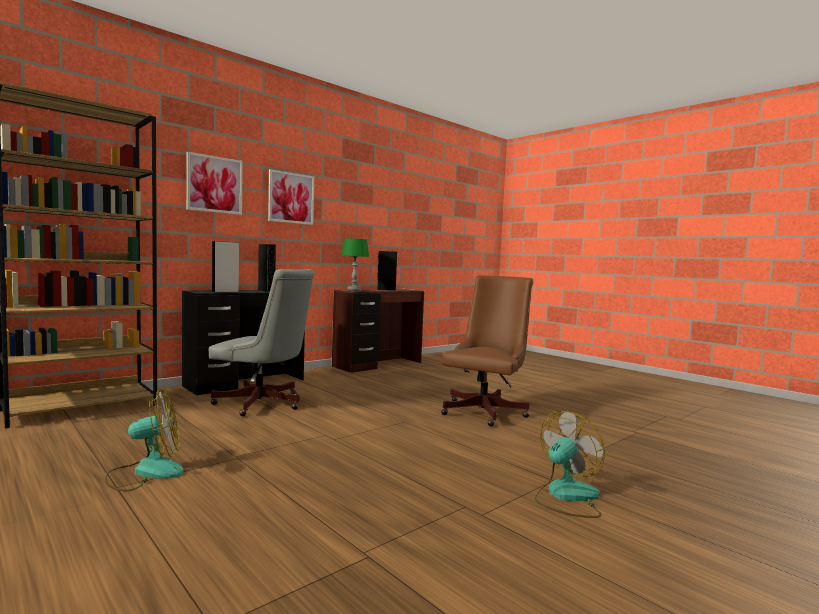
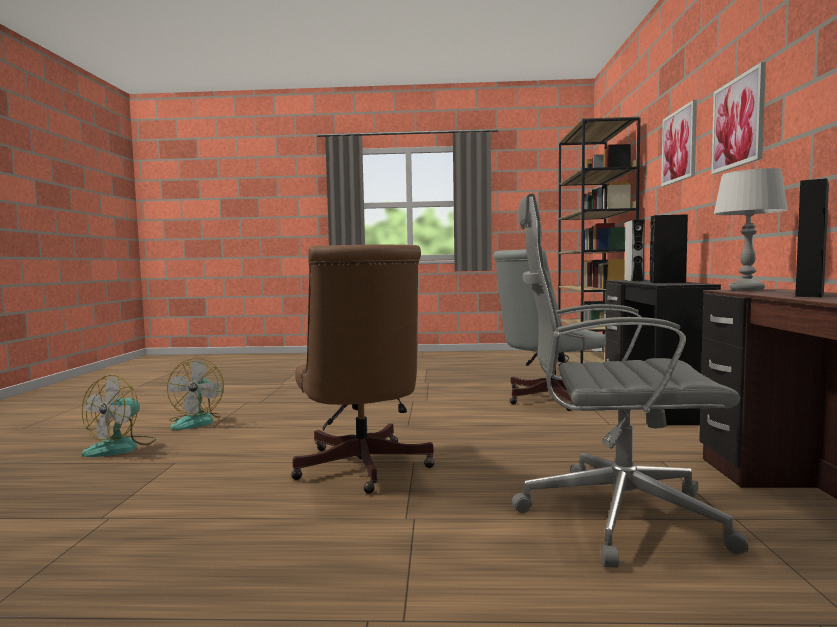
camera: 135 degrees right, 0 degrees up
fan [105,390,183,491] -> fan moved to [82,375,156,457]
green table lamp [341,239,369,291] -> grey table lamp [713,168,788,291]
none -> grey office chair [512,193,748,568]

